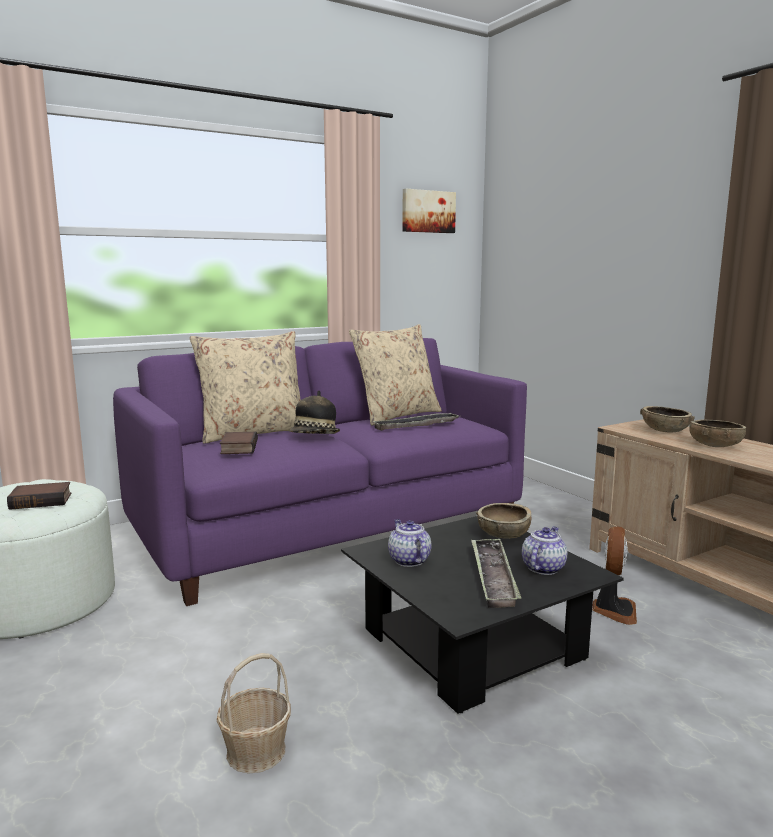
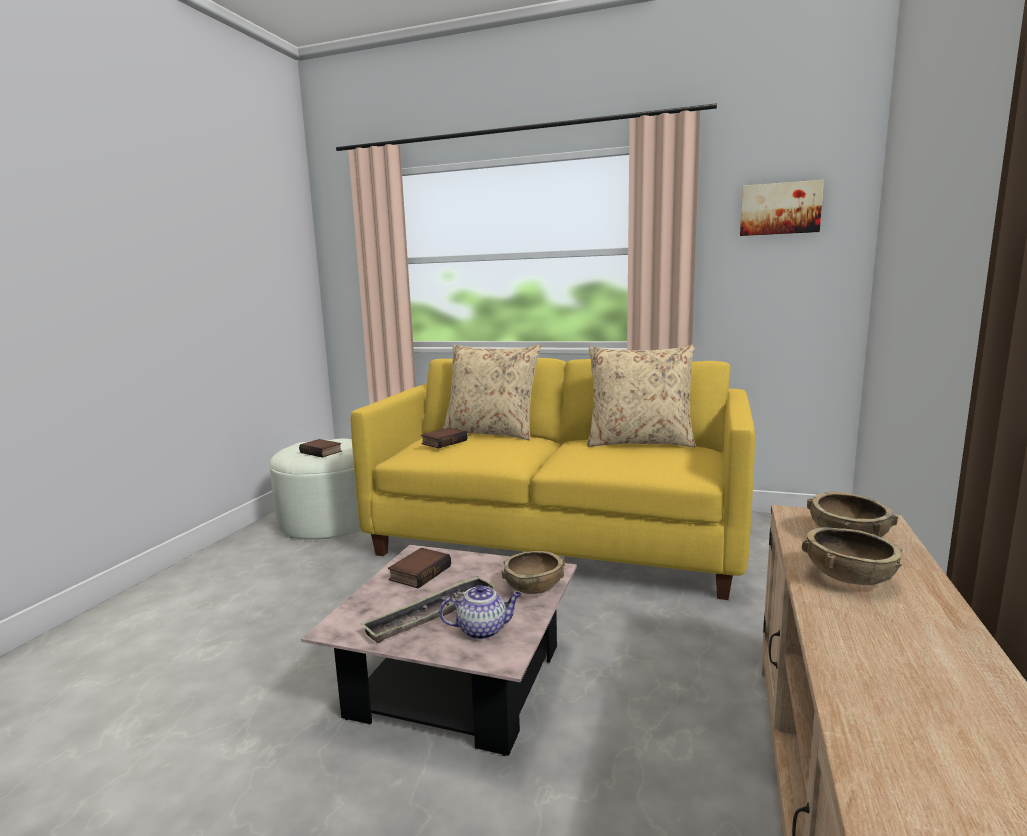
camera: 50 degrees right, 0 degrees up
purple sofa [113,338,527,606] -> yellow sofa [350,358,755,600]
basket [217,653,291,774] -> none
hat [289,390,340,434] -> none
black coffee table [341,516,624,714] -> pink coffee table [301,545,577,756]
tray [372,413,461,431] -> none
teapot [388,519,432,567] -> book [388,548,451,589]
fan [592,527,637,625] -> none

